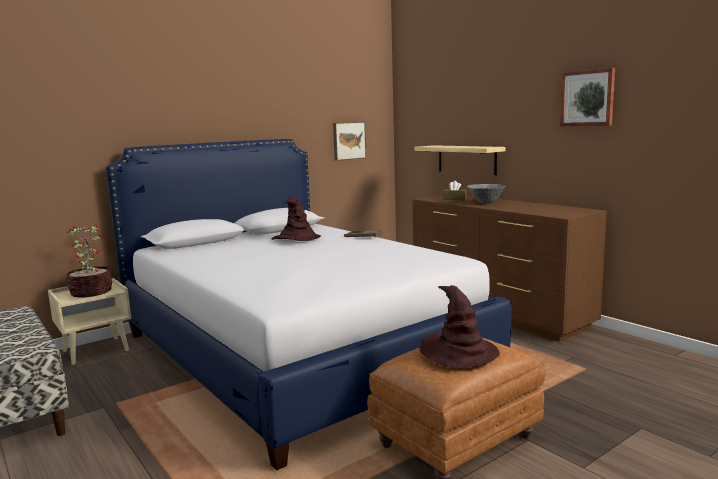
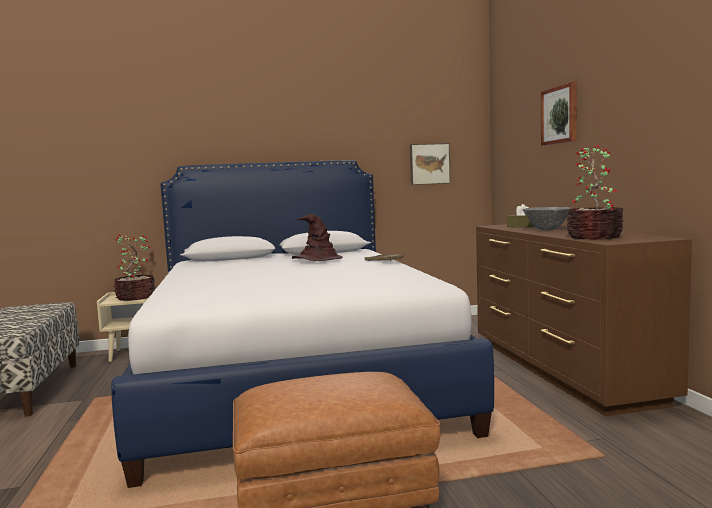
camera: 25 degrees right, 5 degrees down
shelf [414,145,506,175] -> none
brown hat [420,285,500,367] -> none
picture [560,68,615,126] -> picture moved to [541,82,577,146]
none -> potted plant [566,145,624,239]

